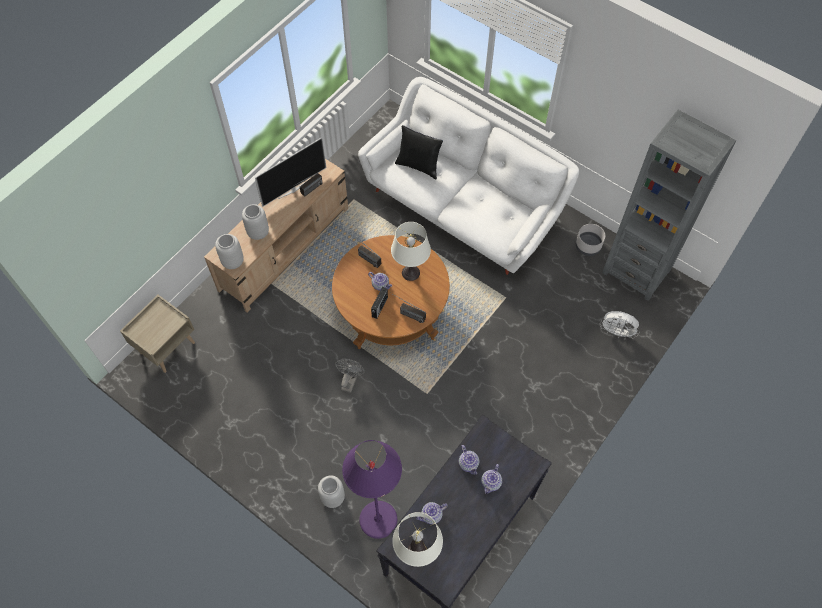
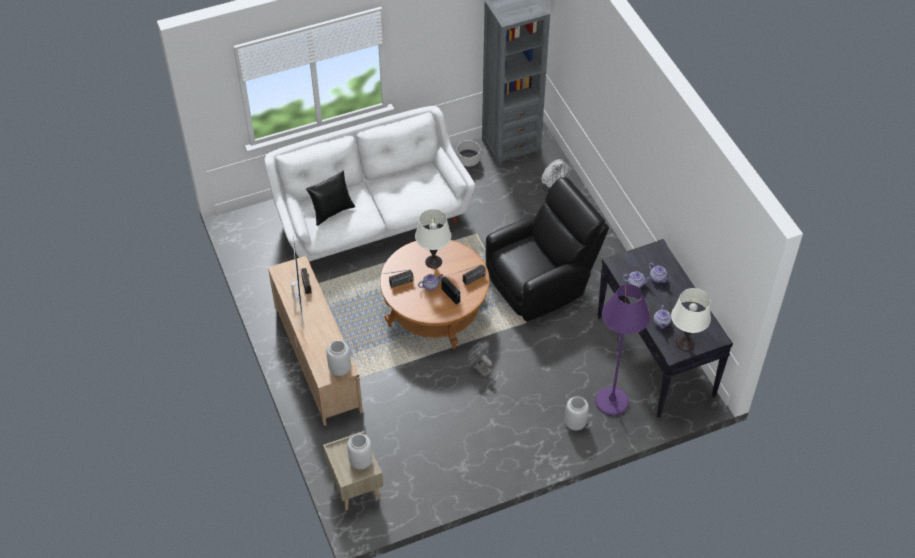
camera: 60 degrees left, 10 degrees down
grey vase [242,204,269,240] -> grey vase moved to [347,434,372,470]
none -> black armchair [486,177,609,321]

